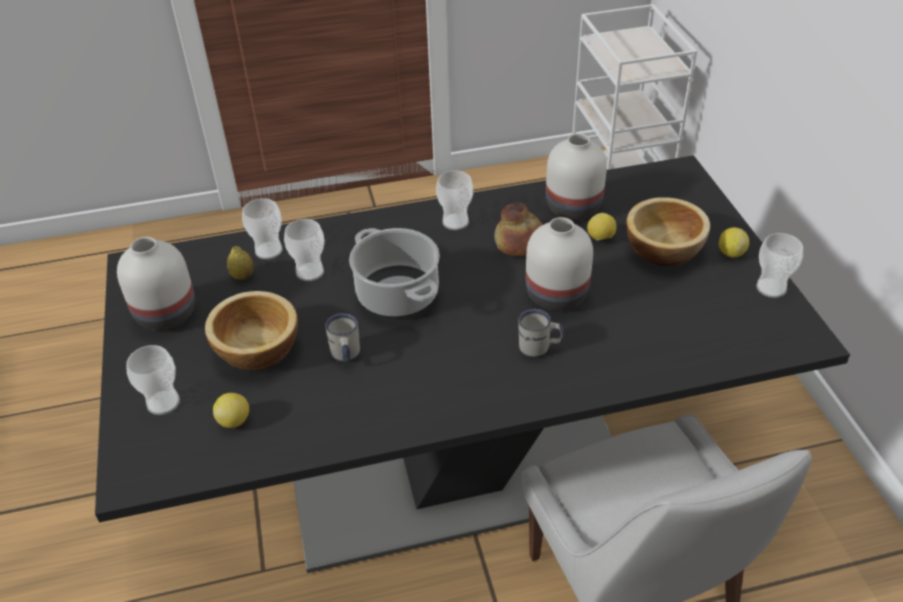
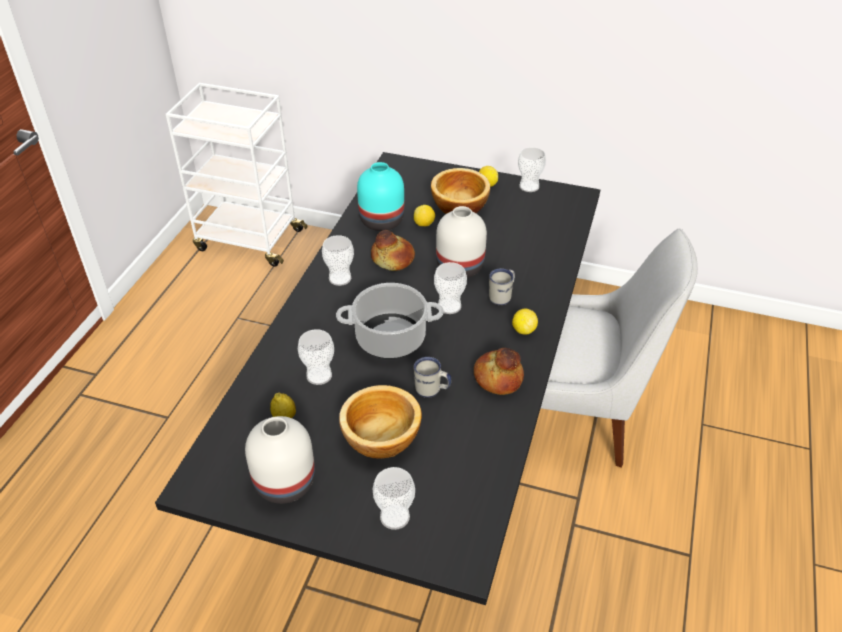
camera: 60 degrees left, 0 degrees up
lemon [213,393,249,428] -> lemon moved to [512,309,538,334]
cup [242,198,283,259] -> cup moved to [434,262,467,314]
white vase [546,133,607,220] -> turquoise vase [357,162,404,231]
none -> bread [474,348,524,395]

